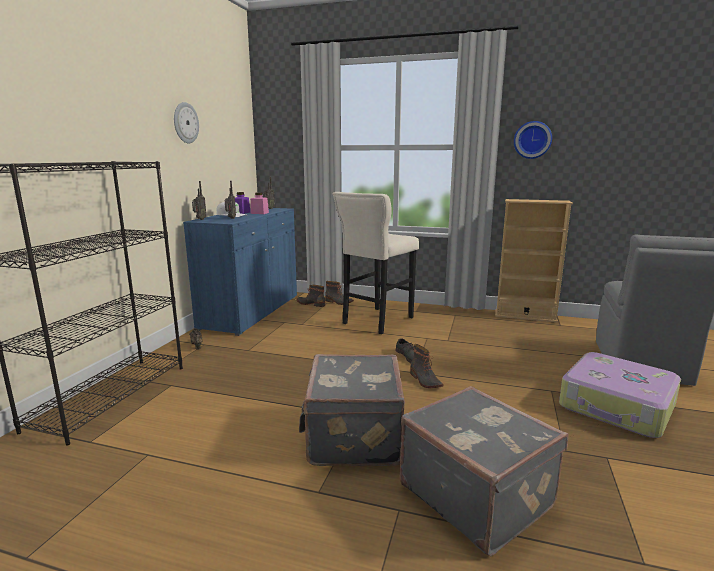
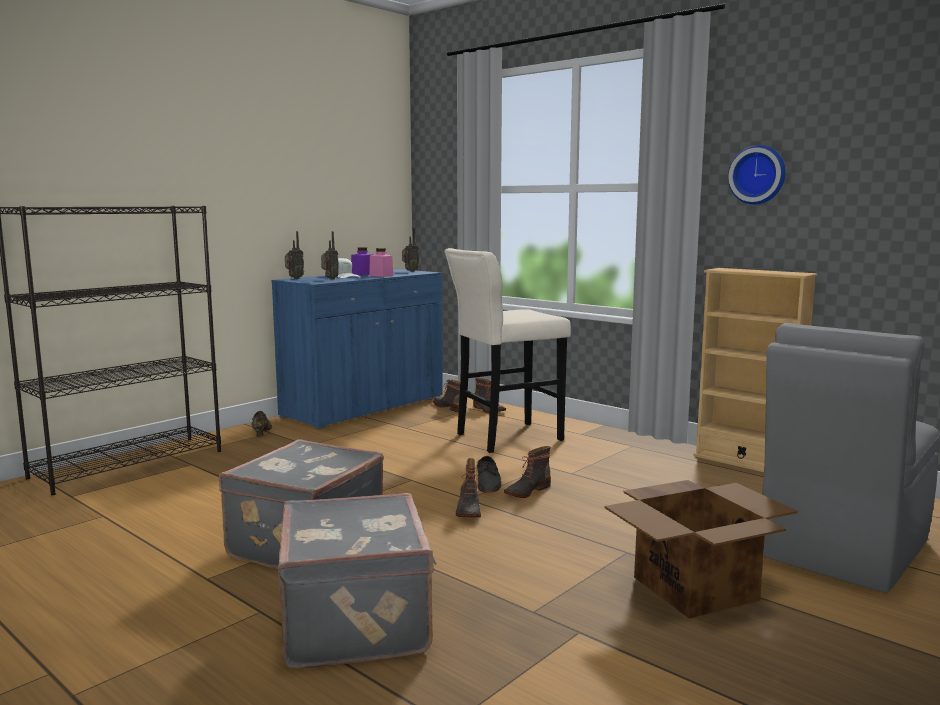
camera: 25 degrees right, 5 degrees down
wall clock [174,102,199,143] -> none
suitcase [559,352,681,438] -> cardboard box [605,480,798,619]
none -> boot [504,446,551,498]

